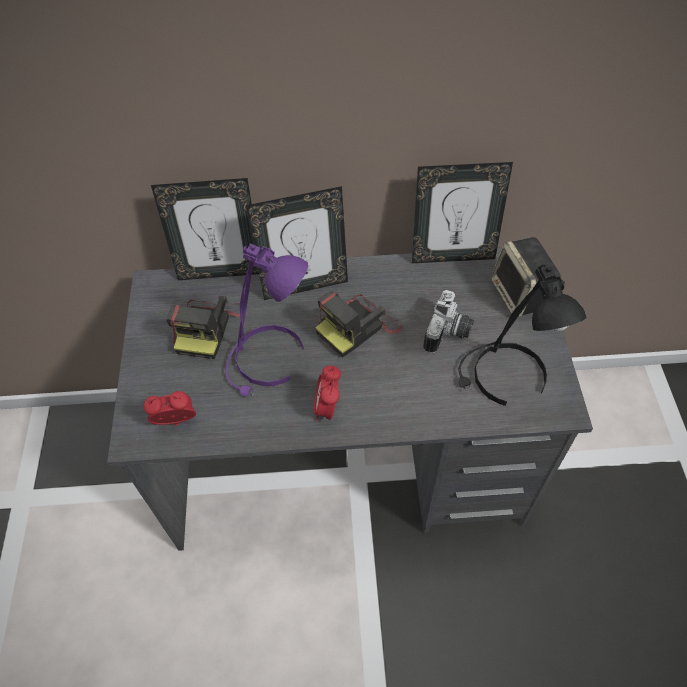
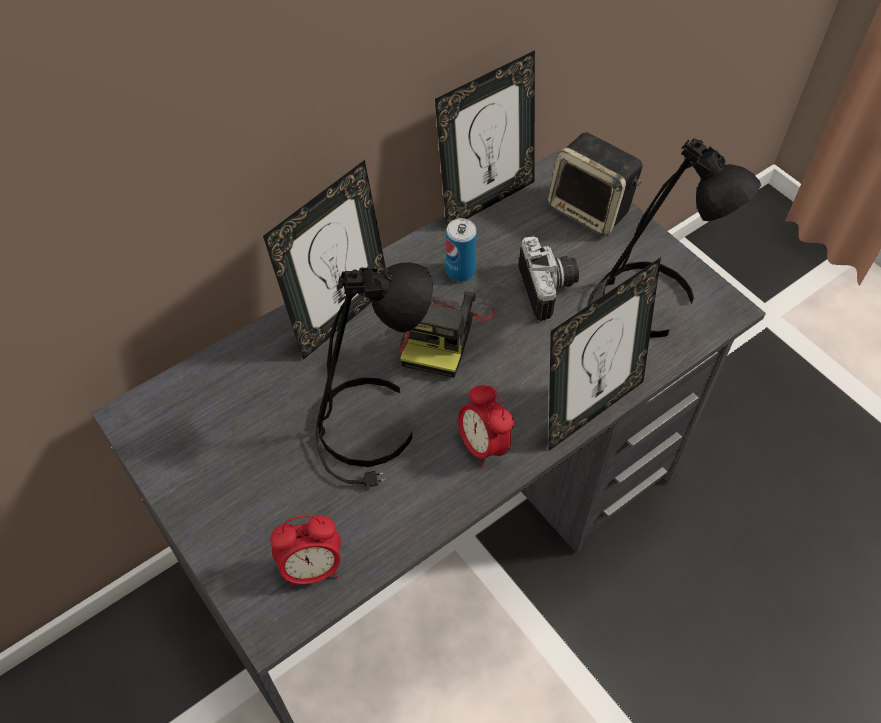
camera: 35 degrees left, 0 degrees up
alarm clock [144,391,196,426] -> alarm clock turned 150 degrees counterclockwise [270,515,341,589]
picture frame [151,178,259,280] -> picture frame moved to [548,257,661,451]
camera [166,296,240,359] -> none
purple table lamp [225,244,308,396] -> black table lamp [316,262,433,487]
none -> can [446,218,477,282]

